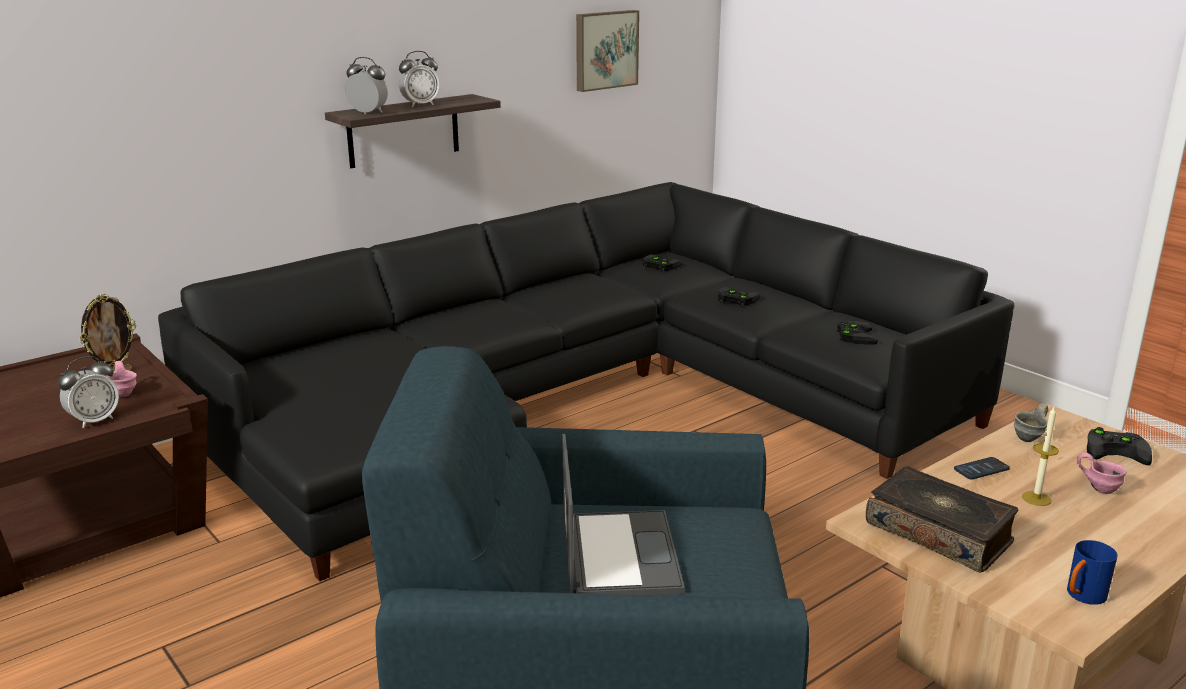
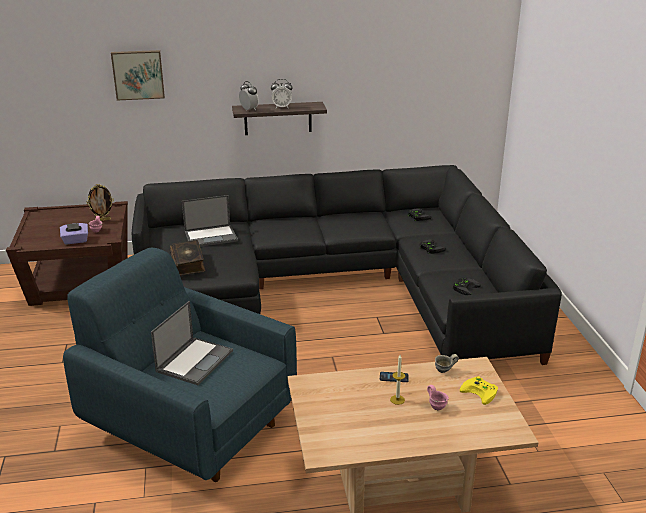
camera: 30 degrees right, 5 degrees up
alarm clock [58,356,119,428] -> purple tissue box [60,223,88,245]
picture [576,10,639,92] -> picture moved to [111,50,165,101]
book [866,466,1018,572] -> book moved to [170,240,206,276]
blue mug [1067,540,1118,605] -> none
black game controller [1087,427,1152,465] -> yellow game controller [459,376,498,405]
none -> laptop [182,195,238,247]

